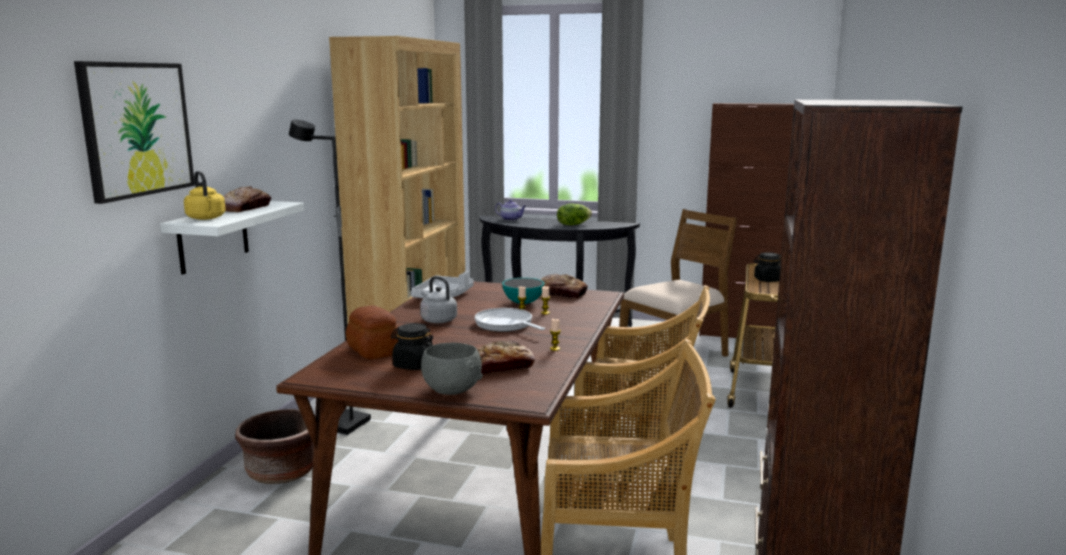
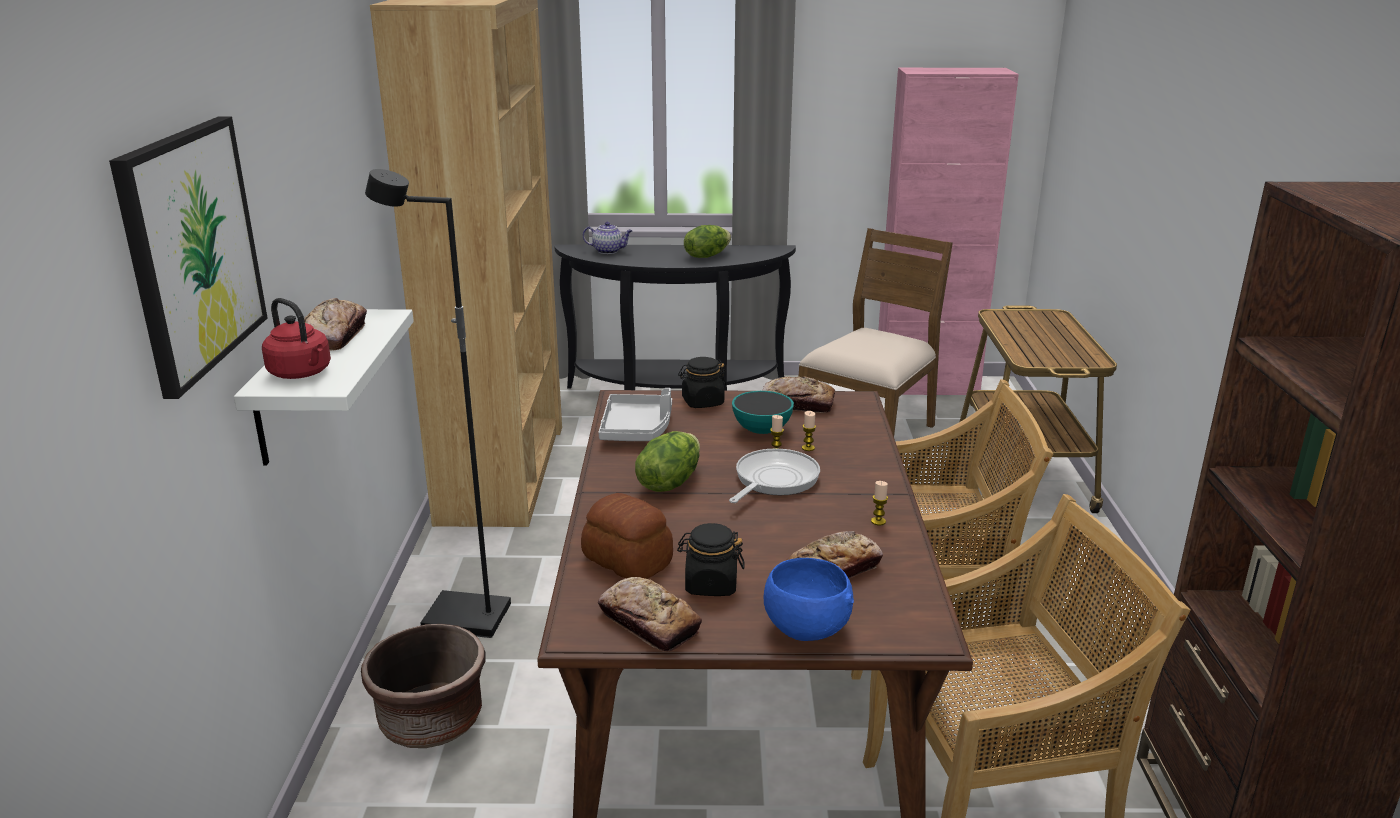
camera: 15 degrees left, 10 degrees up
yellow kettle [184,171,226,220] -> red kettle [262,298,331,379]
grey kettle [420,276,457,324] -> lettuce [635,431,700,492]
grey bowl [421,343,483,395] -> blue bowl [764,558,854,641]
frying pan [475,308,545,332] -> frying pan turned 90 degrees clockwise [729,448,820,503]
brown cabinet [699,103,794,340] -> pink cabinet [878,67,1019,395]
black jar [753,252,781,282] -> black jar moved to [678,357,727,408]
none -> bread [598,577,702,652]

